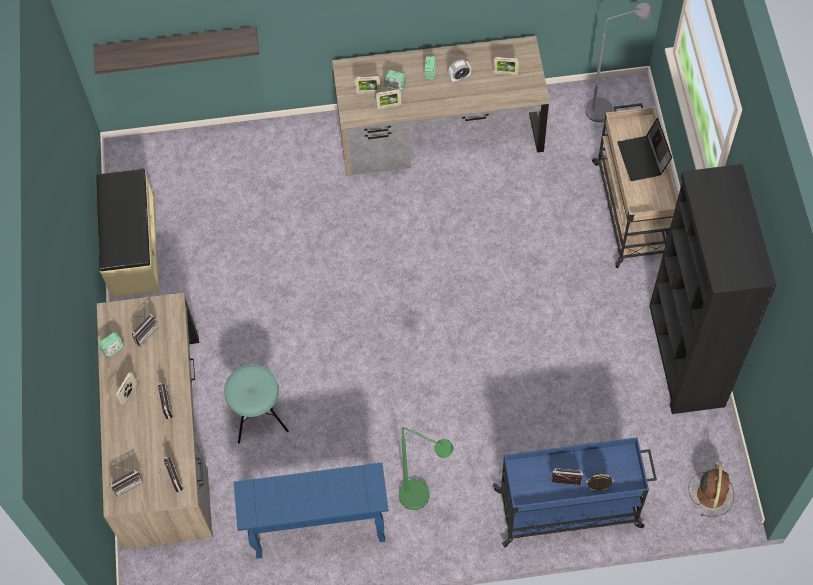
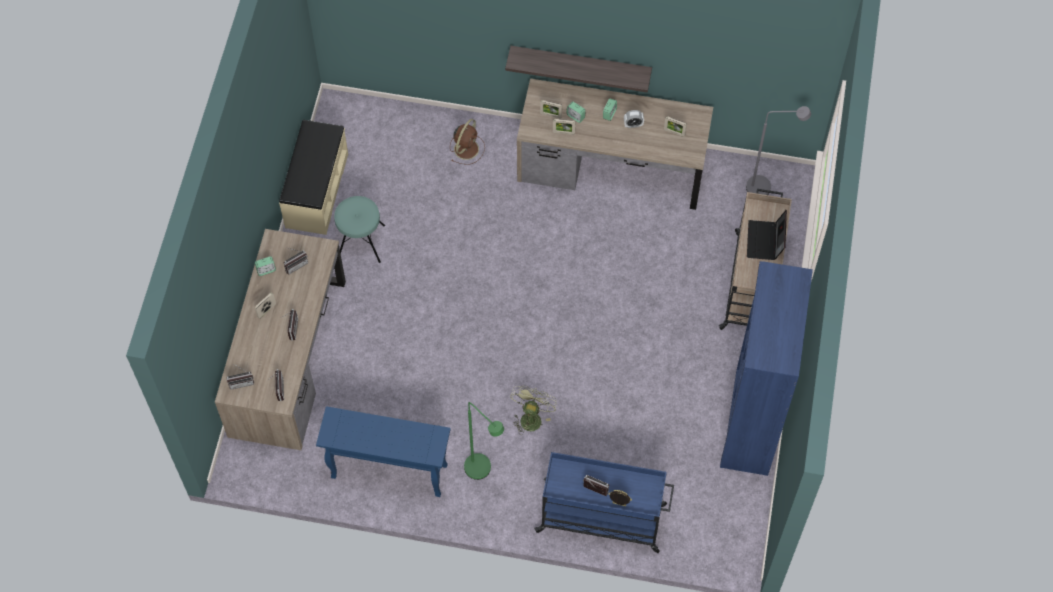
camera: 15 degrees right, 0 degrees up
shelf [94,26,259,74] -> shelf moved to [505,46,652,93]
turquoise stool [224,364,289,444] -> turquoise stool moved to [334,196,385,263]
black bookcase [649,164,777,414] -> blue bookcase [720,261,813,476]
brown fan [688,461,734,516] -> brown fan moved to [450,119,485,165]
none -> green fan [510,386,557,434]

